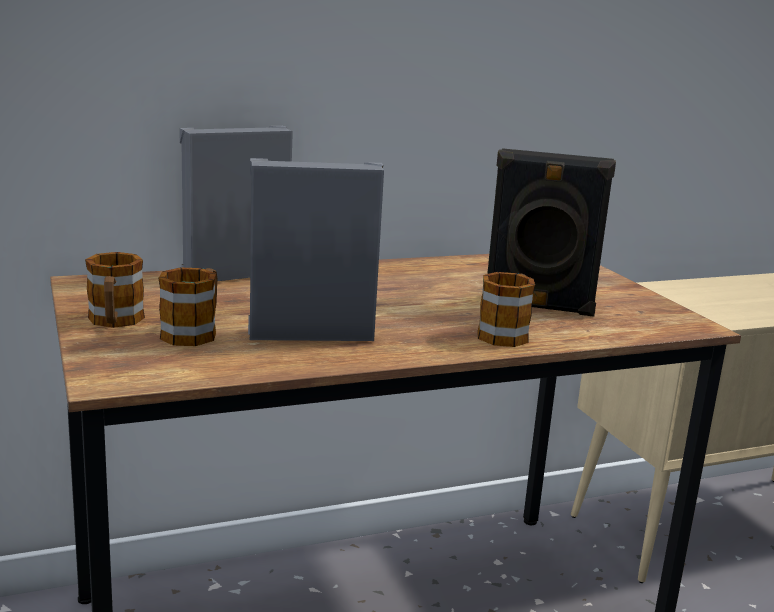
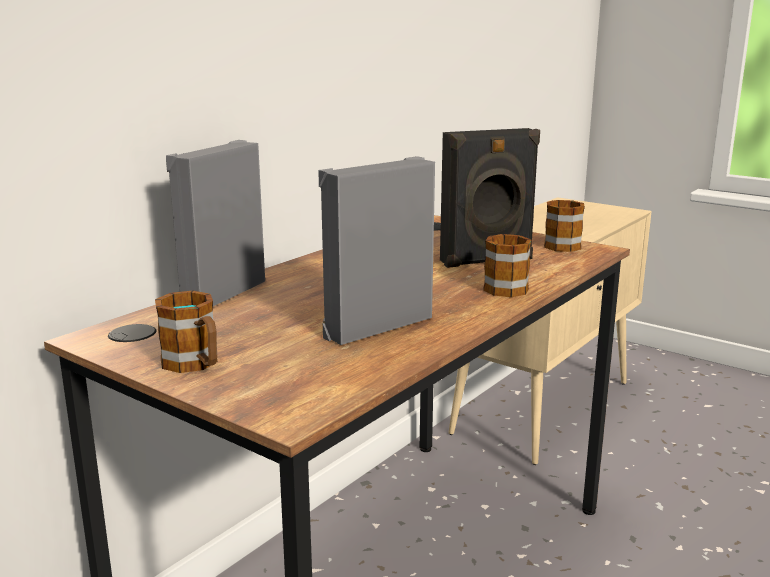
camera: 30 degrees left, 0 degrees up
mug [159,267,218,346] -> mug moved to [544,200,585,252]

